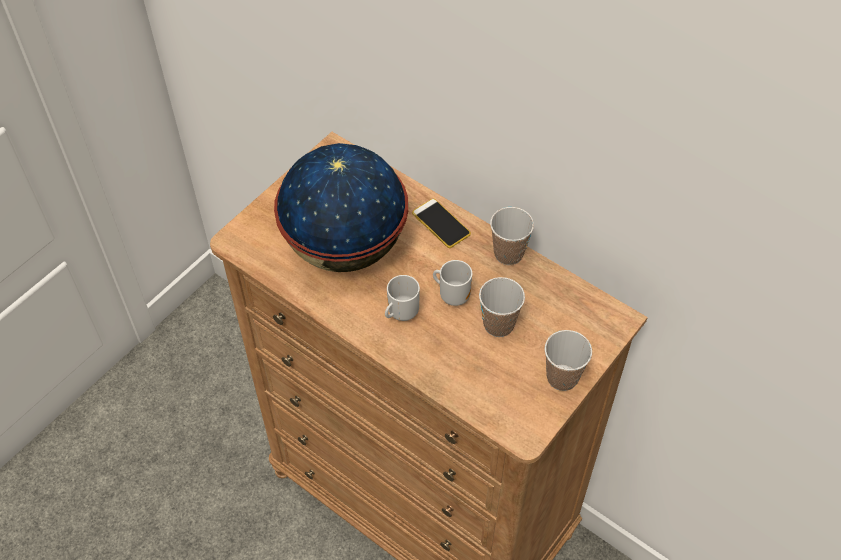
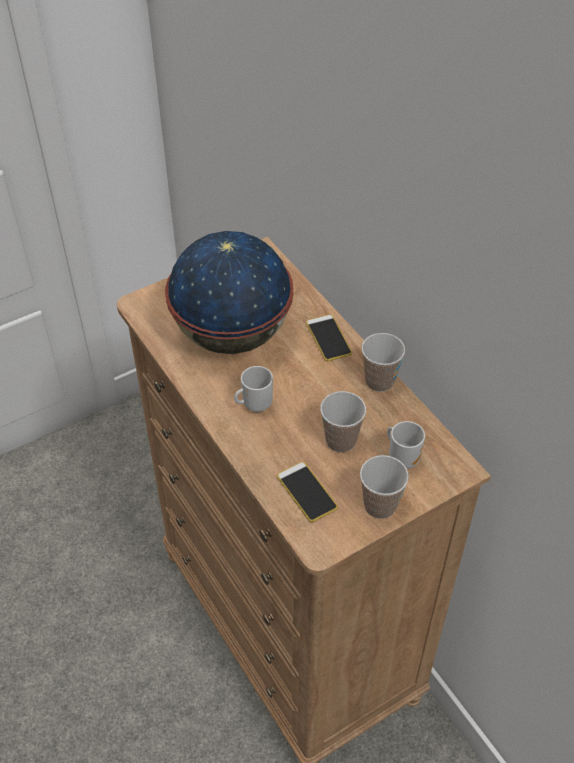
camera: 20 degrees right, 5 degrees down
mug [433,260,472,306] -> mug moved to [387,421,425,469]
none -> phone [277,462,338,522]

